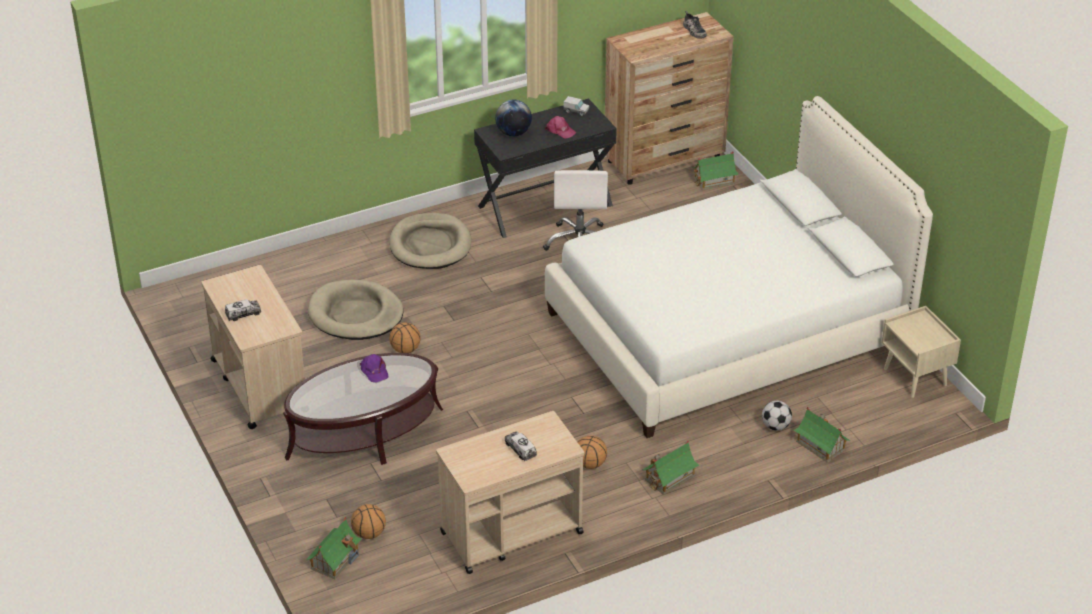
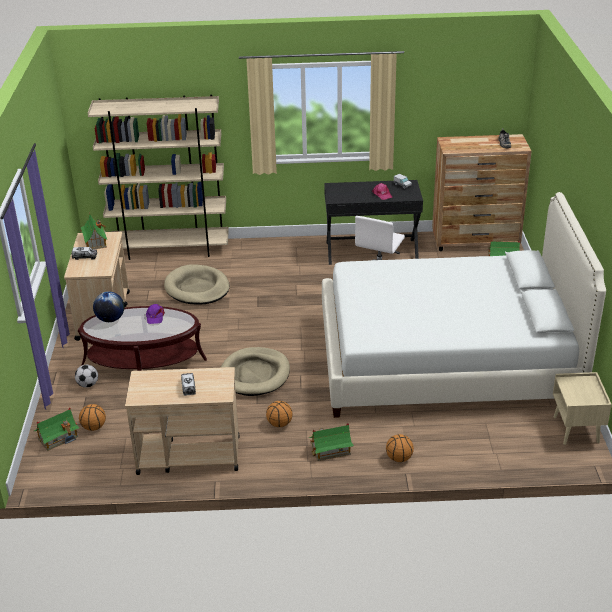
camera: 25 degrees right, 5 degrees down
basketball [389,322,421,353] -> basketball moved to [386,434,414,462]
beige dog bed [390,213,472,269] -> beige dog bed moved to [220,347,290,396]
globe [495,100,532,136] -> globe moved to [93,291,124,322]
football [762,401,792,431] -> football moved to [75,365,98,388]
toy house [794,407,851,463] -> toy house moved to [80,212,107,249]
none -> beige bookcase [88,95,229,260]

